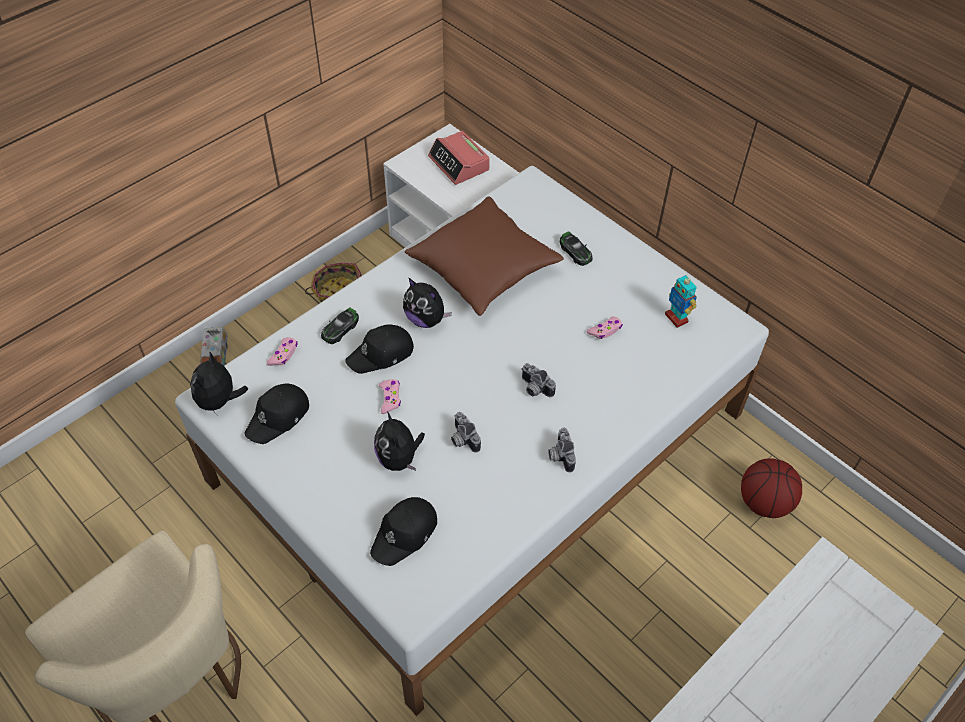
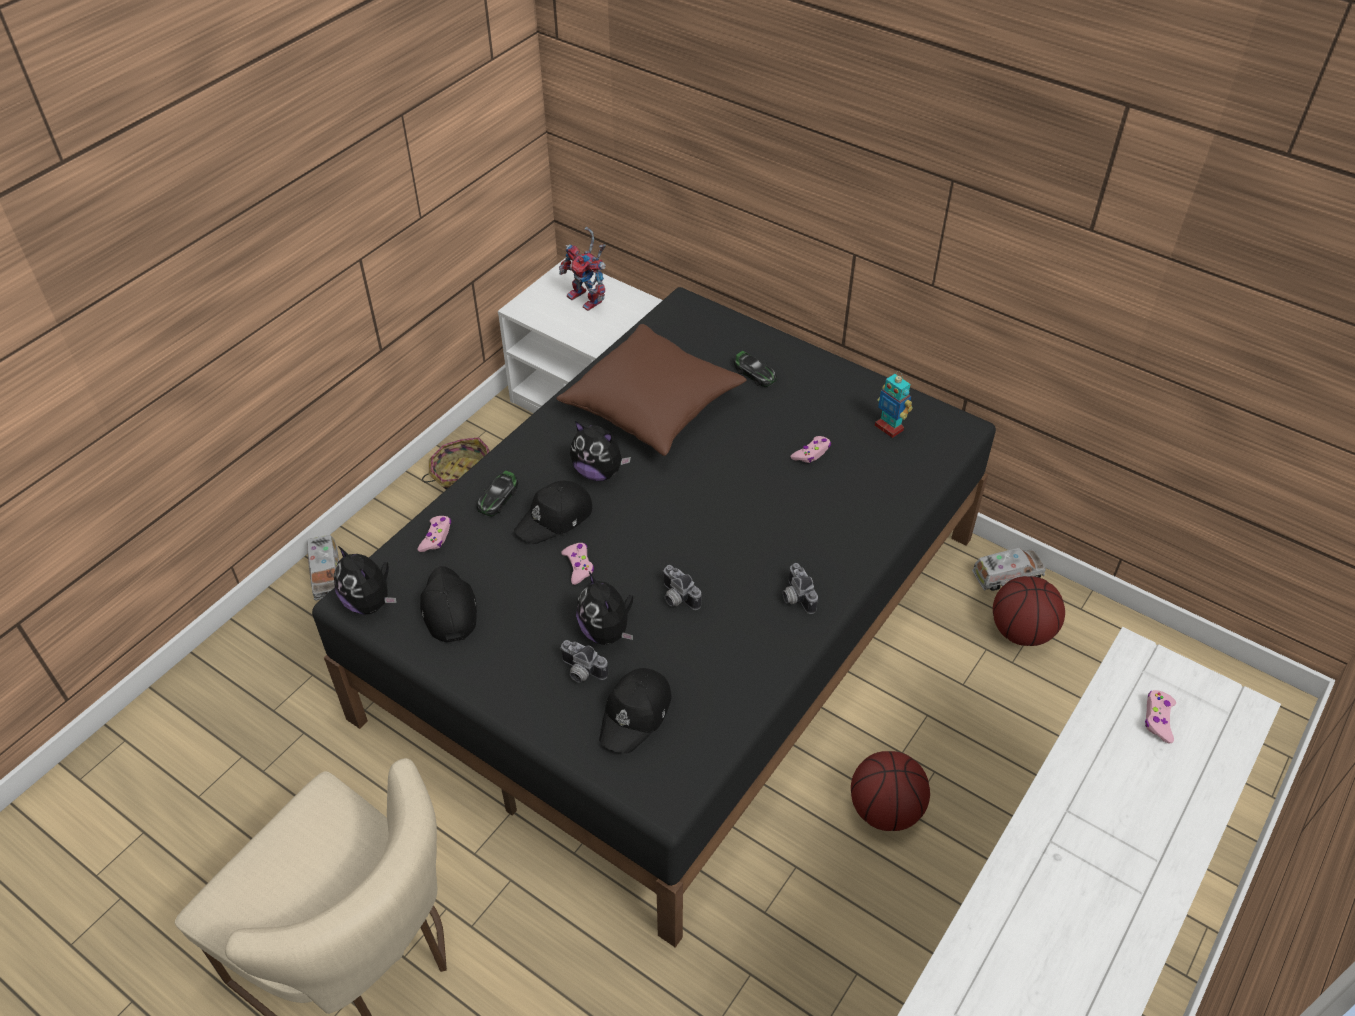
camera: 10 degrees left, 5 degrees down
white bed [175,166,769,716] -> black bed [312,287,996,948]
plush toy [190,352,248,414] -> plush toy turned 45 degrees counterclockwise [334,546,397,615]
black cap [244,384,309,444] -> black cap turned 135 degrees clockwise [420,566,477,643]
alarm clock [428,131,490,185] -> toy robot [559,227,606,311]
camera [521,363,556,397] -> camera moved to [560,640,608,683]
none -> basketball [851,751,930,831]
none -> toy truck [972,548,1046,591]
none -> pink game controller [1145,690,1176,744]

